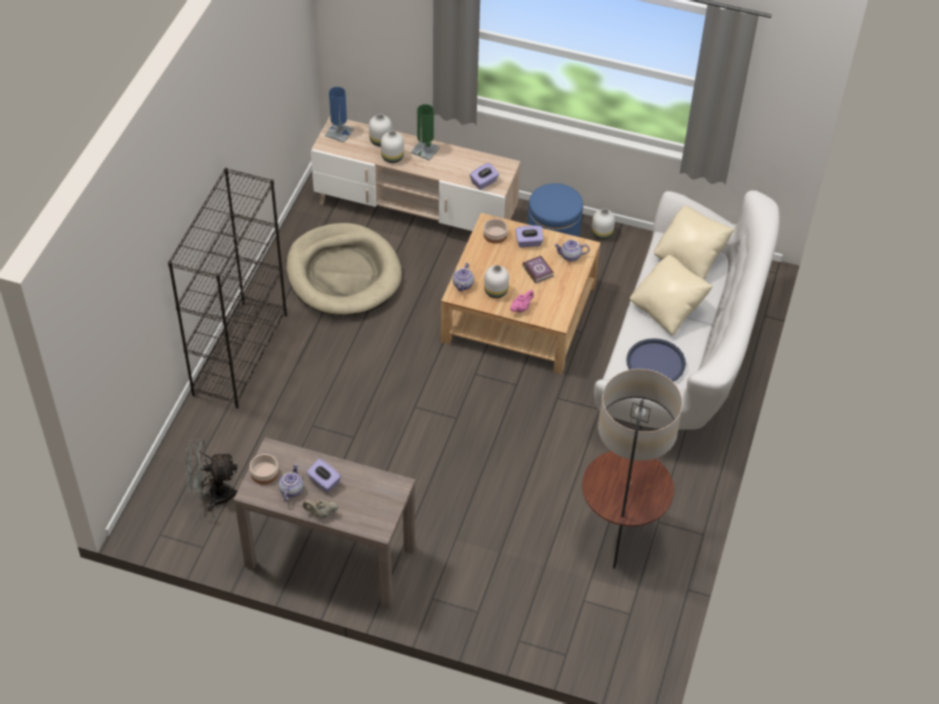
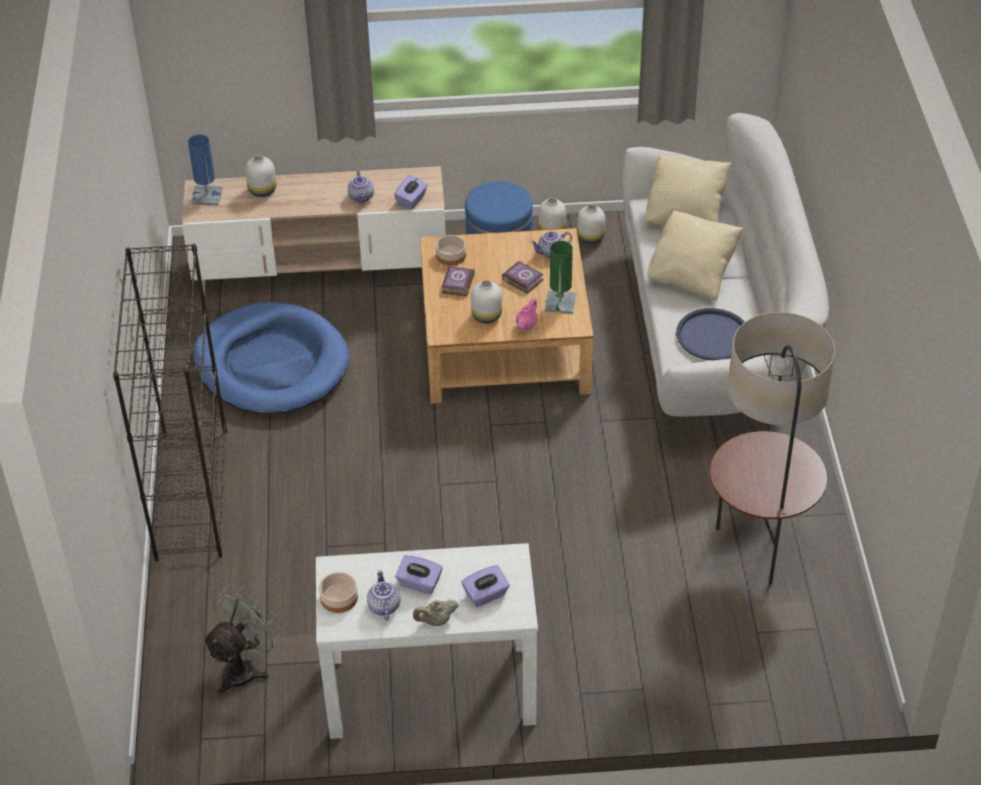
camera: 20 degrees left, 5 degrees down
grey fan [186,439,237,512] -> grey fan turned 150 degrees clockwise [202,586,283,696]
brown console table [233,437,415,610] -> white console table [316,543,538,739]
beige dog bed [286,223,402,316] -> blue dog bed [193,302,349,414]
white vase [381,131,404,163] -> white vase moved to [577,204,605,244]
green table lamp [411,104,440,160] -> green table lamp moved to [544,241,576,314]
teapot [453,263,474,291] -> teapot moved to [348,170,374,203]
purple tissue box [515,225,544,247] -> purple tissue box moved to [462,565,510,607]
none -> book [442,266,475,296]

